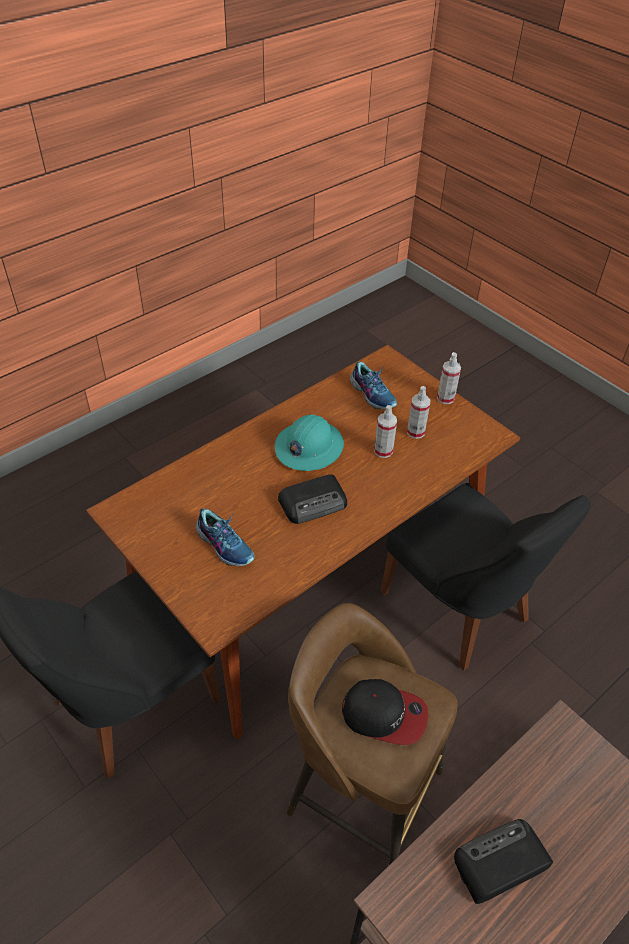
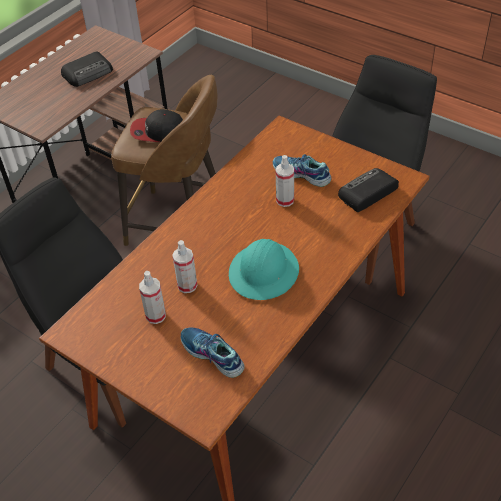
camera: 170 degrees right, 0 degrees up
radio [278,474,347,524] -> radio moved to [338,168,399,212]
spray bottle [437,352,461,404] -> spray bottle moved to [276,155,294,207]

